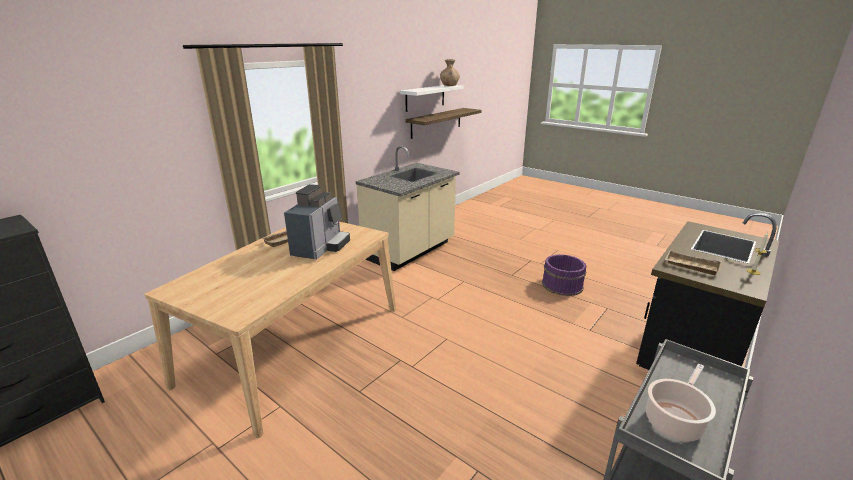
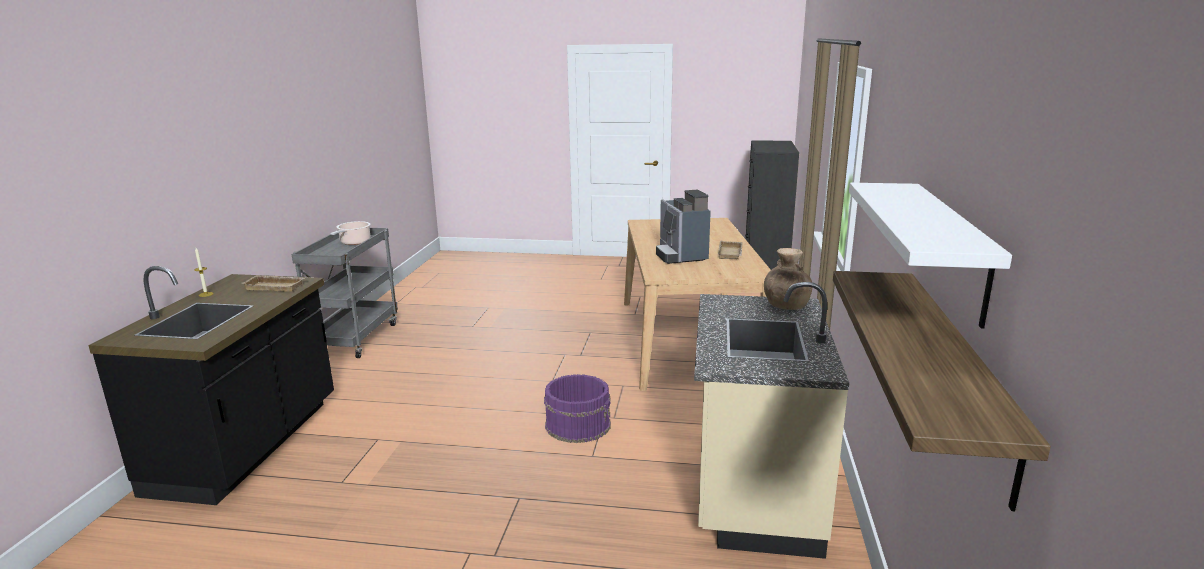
camera: 150 degrees right, 5 degrees down
brown vase [440,59,460,86] -> brown vase moved to [764,248,812,310]
purple bucket [542,254,586,296] -> purple bucket moved to [544,374,611,443]

